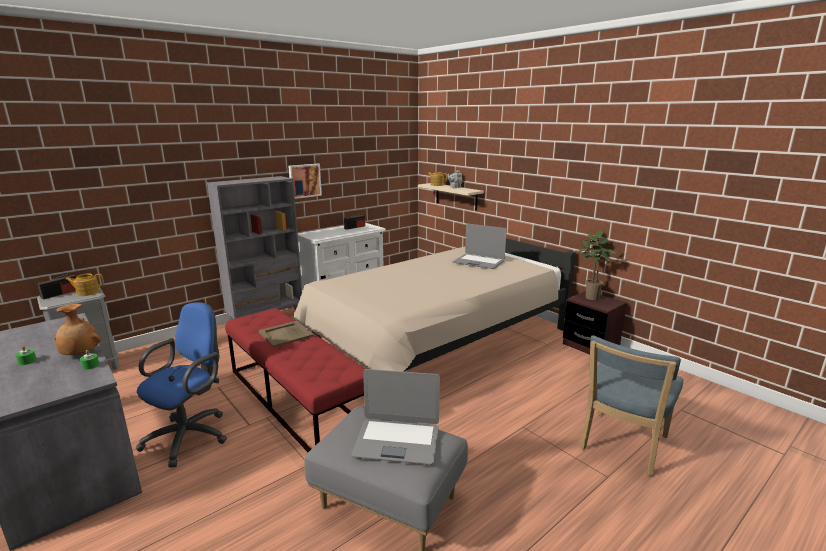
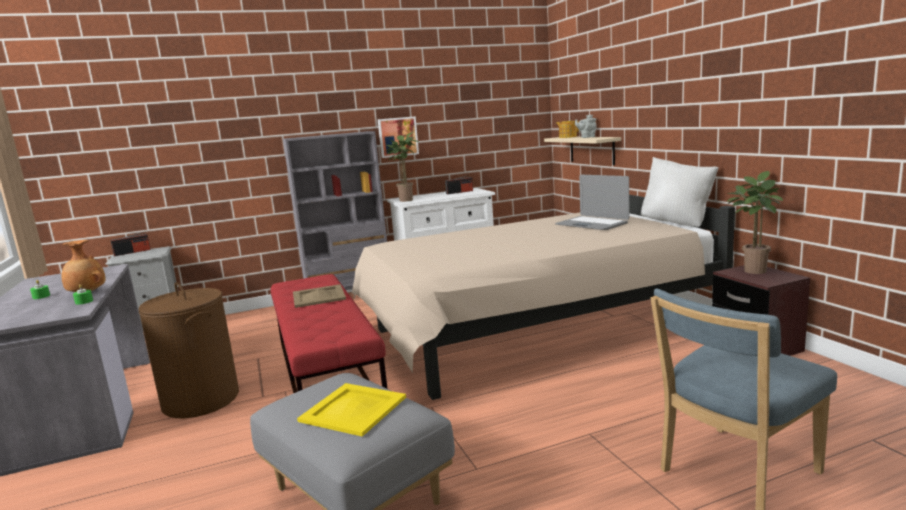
camera: 20 degrees right, 5 degrees down
teapot [65,274,104,296] -> none
blue office chair [136,302,227,468] -> brown laundry basket [138,282,239,418]
laptop [351,369,440,465] -> yellow tray [297,383,406,437]
none -> potted plant [384,132,418,202]
none -> white pillow [641,157,719,227]

